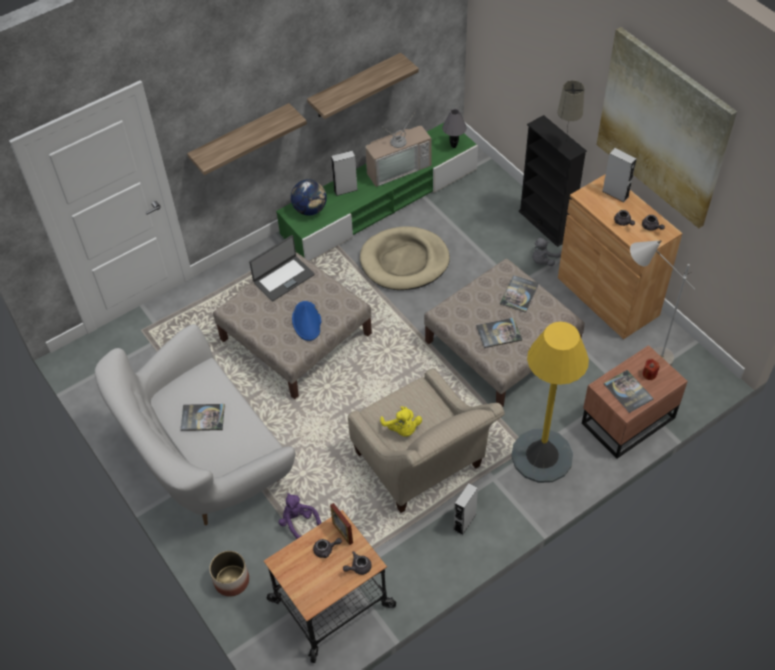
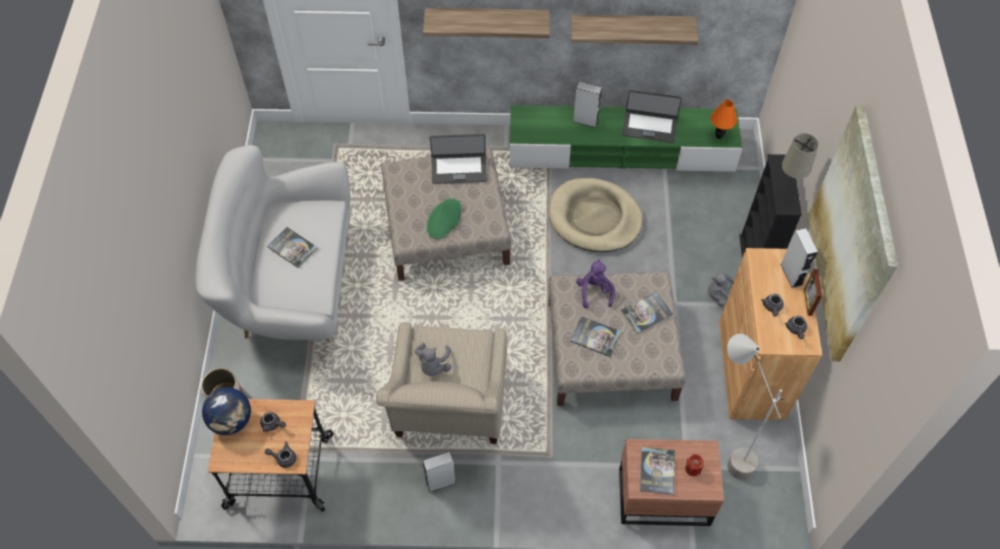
camera: 35 degrees right, 5 degrees up
purple plush toy [278,493,321,539] -> purple plush toy moved to [576,259,615,309]
globe [291,179,327,216] -> globe moved to [202,388,251,435]
blue hat [292,301,321,341] -> green hat [427,198,462,239]
picture frame [330,503,353,545] -> picture frame moved to [804,269,822,316]
television [365,111,432,187] -> laptop [622,90,682,143]
yellow plush toy [380,406,422,437] -> grey plush toy [415,342,451,376]
grey table lamp [442,109,467,148] -> orange table lamp [710,100,737,139]
yellow floor lamp [511,322,589,483] -> none

